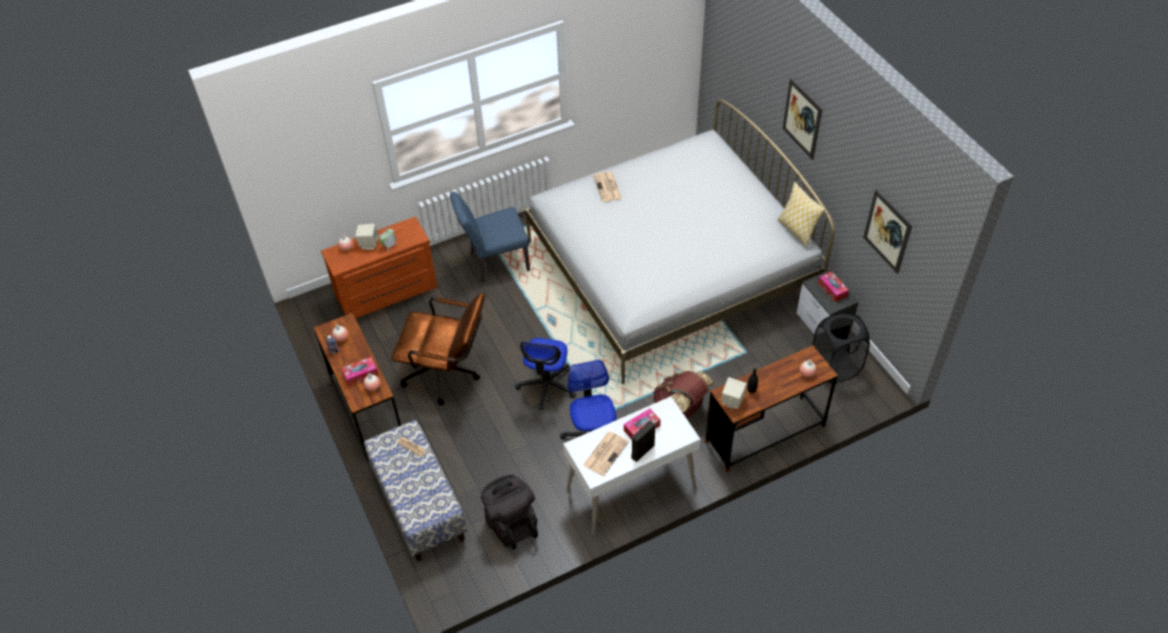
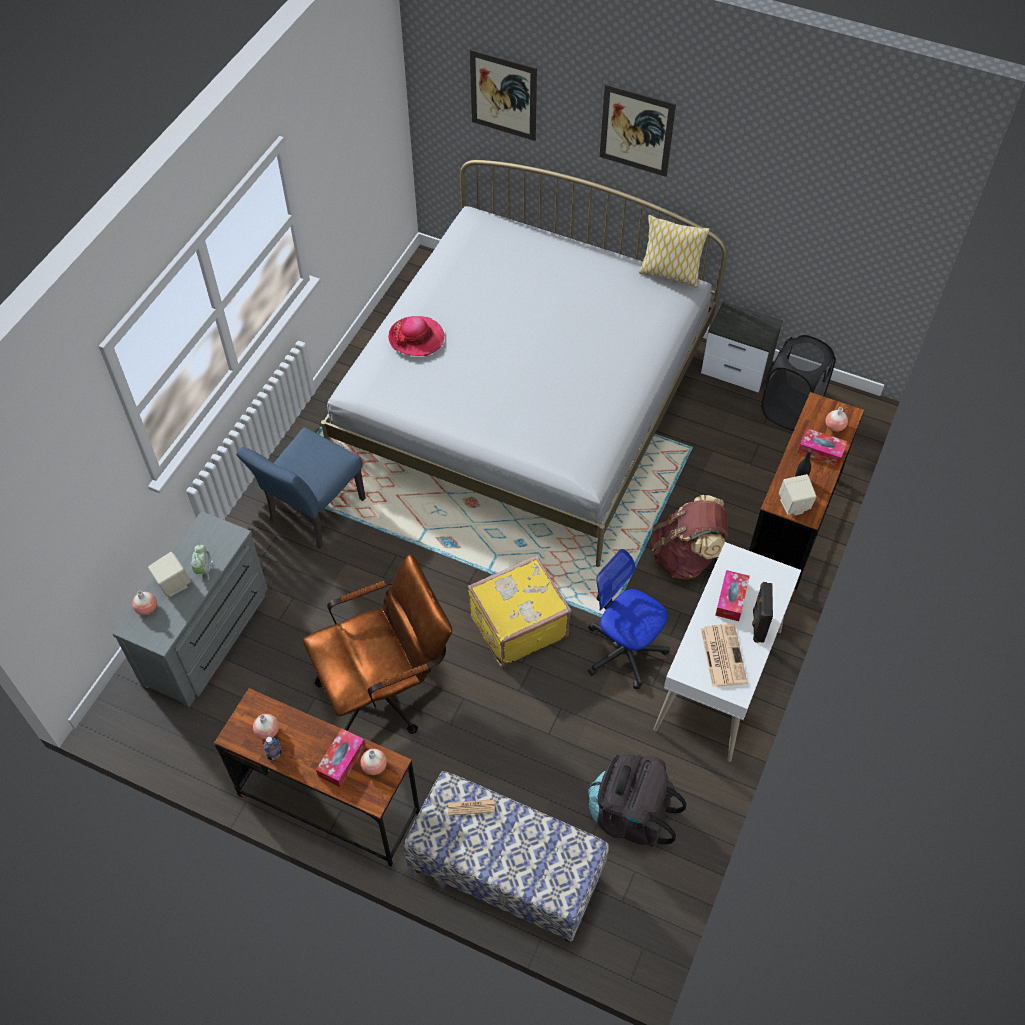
camera: 40 degrees left, 5 degrees up
brown dresser [321,217,438,319] -> grey dresser [112,511,268,707]
office chair [515,338,576,410] -> yellow suitcase [467,555,571,667]
newspaper [593,172,622,202] -> hat [388,316,444,356]
tissue box [818,271,849,302] -> tissue box moved to [798,428,847,466]
picture [863,189,912,274] -> picture moved to [470,49,537,141]

